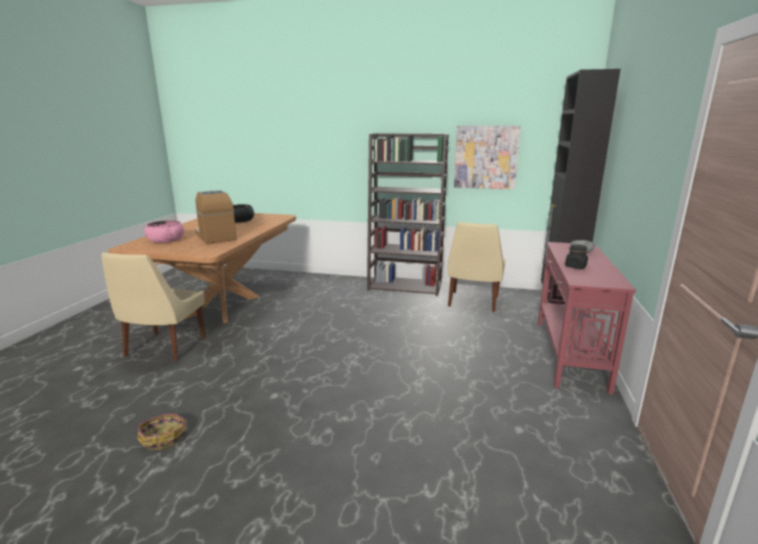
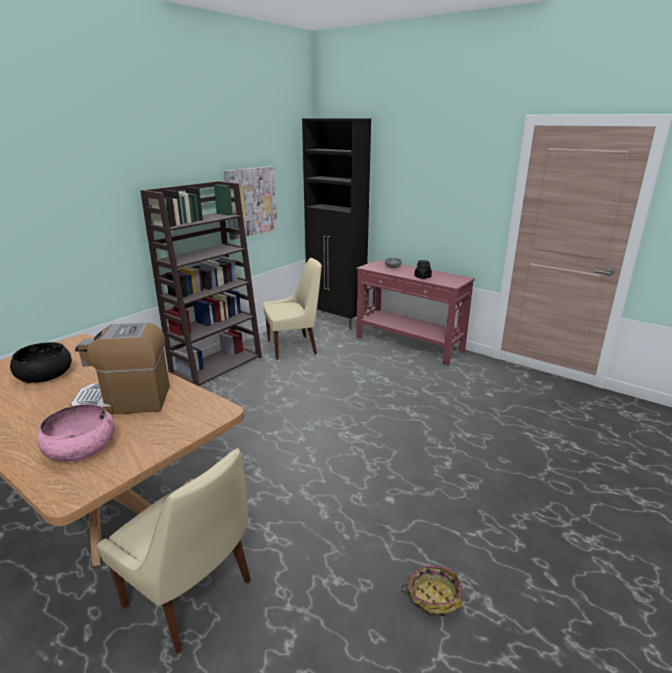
camera: 65 degrees left, 5 degrees up
beige chair [447,222,506,312] -> beige chair turned 60 degrees counterclockwise [263,258,322,360]

